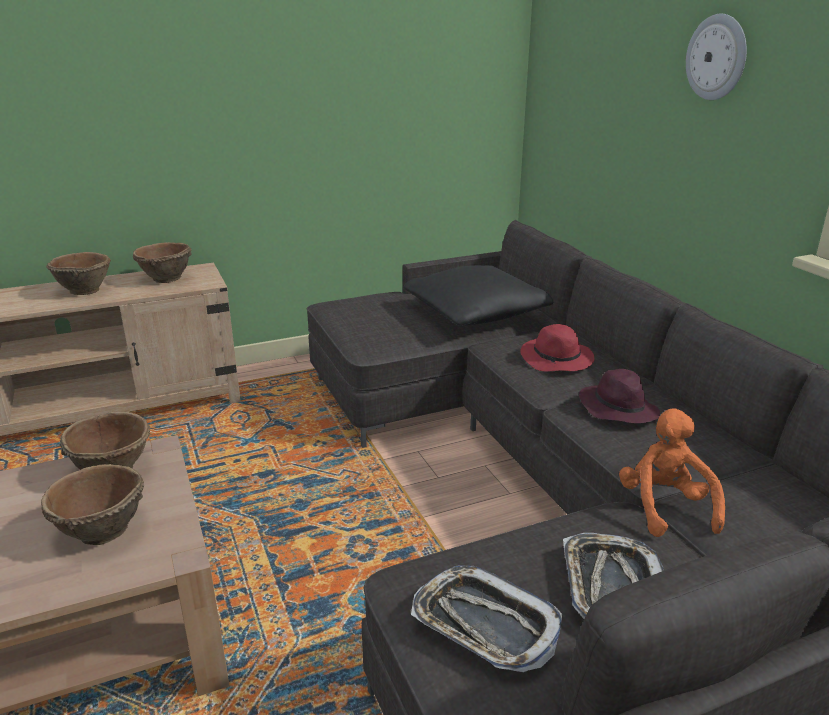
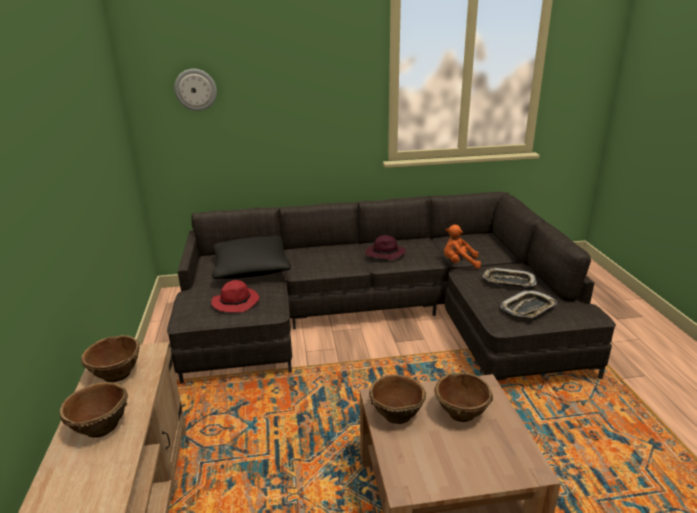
camera: 75 degrees left, 0 degrees up
red hat [520,324,595,372] -> red hat moved to [211,280,259,313]
wall clock [686,14,747,100] -> wall clock moved to [174,69,217,111]

